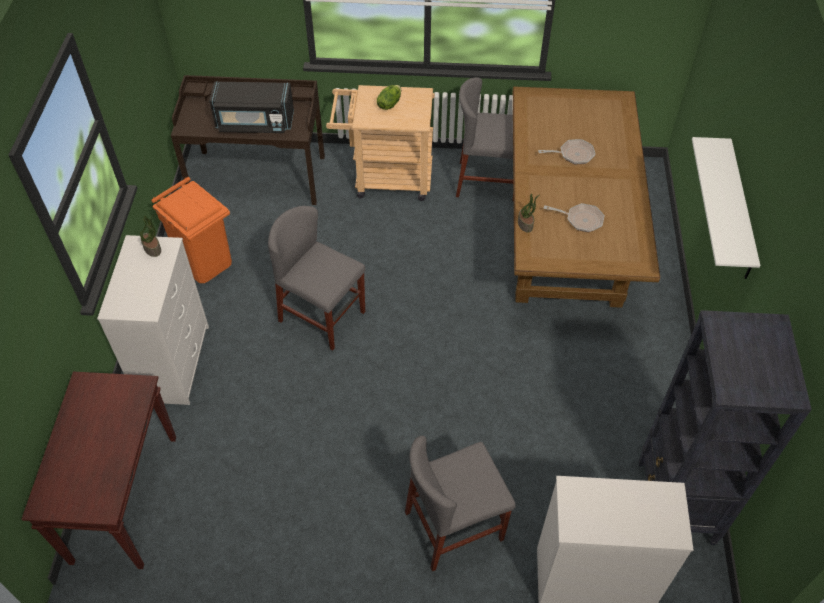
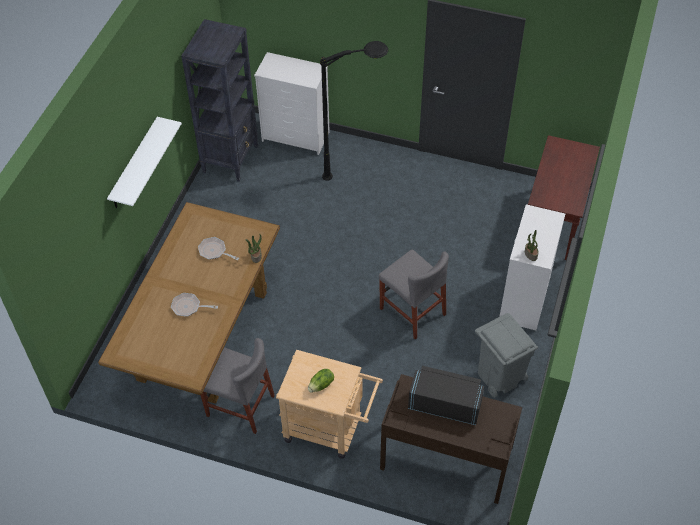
camera: 165 degrees left, 0 degrees up
orange trash can [151,177,232,283] -> grey trash can [475,313,538,398]
grey chair [405,436,516,571] -> black floor lamp [320,41,388,181]

